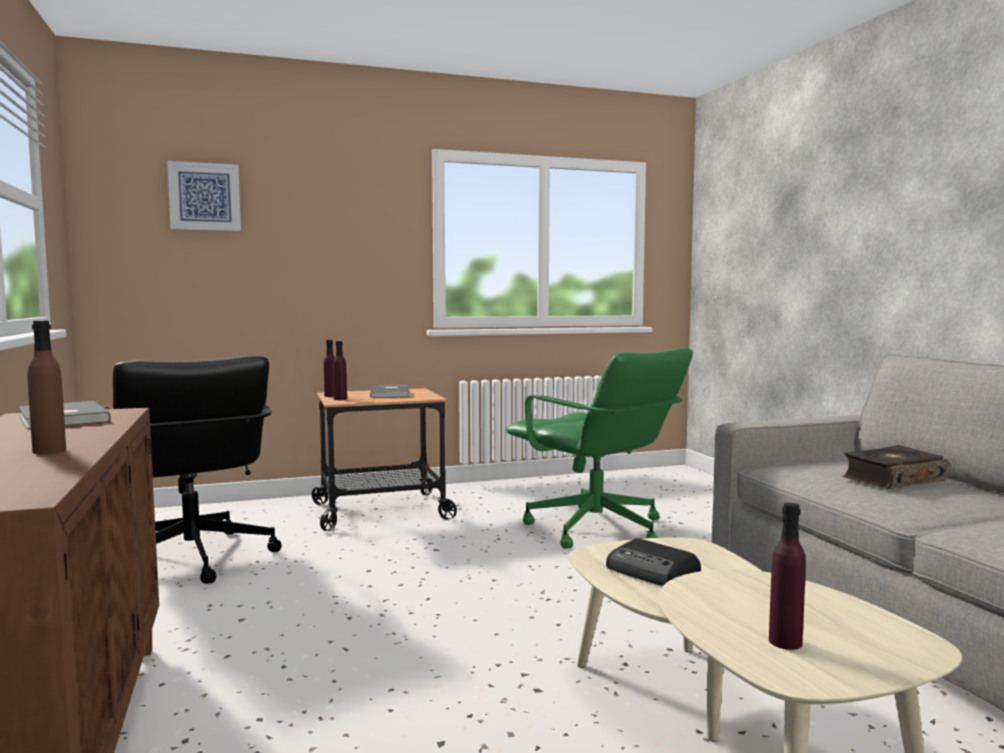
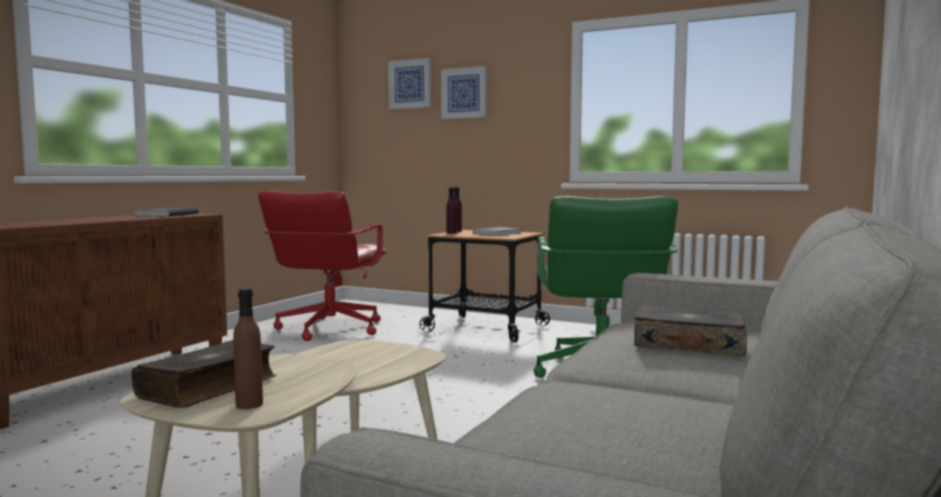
camera: 45 degrees right, 0 degrees up
brown bottle [27,321,66,454] -> brown bottle moved to [233,288,263,409]
black office chair [103,356,282,584] -> red office chair [258,191,386,341]
radio [606,538,701,586] -> none
purple bottle [769,503,806,650] -> book [132,340,276,408]
none -> picture [441,66,487,119]

